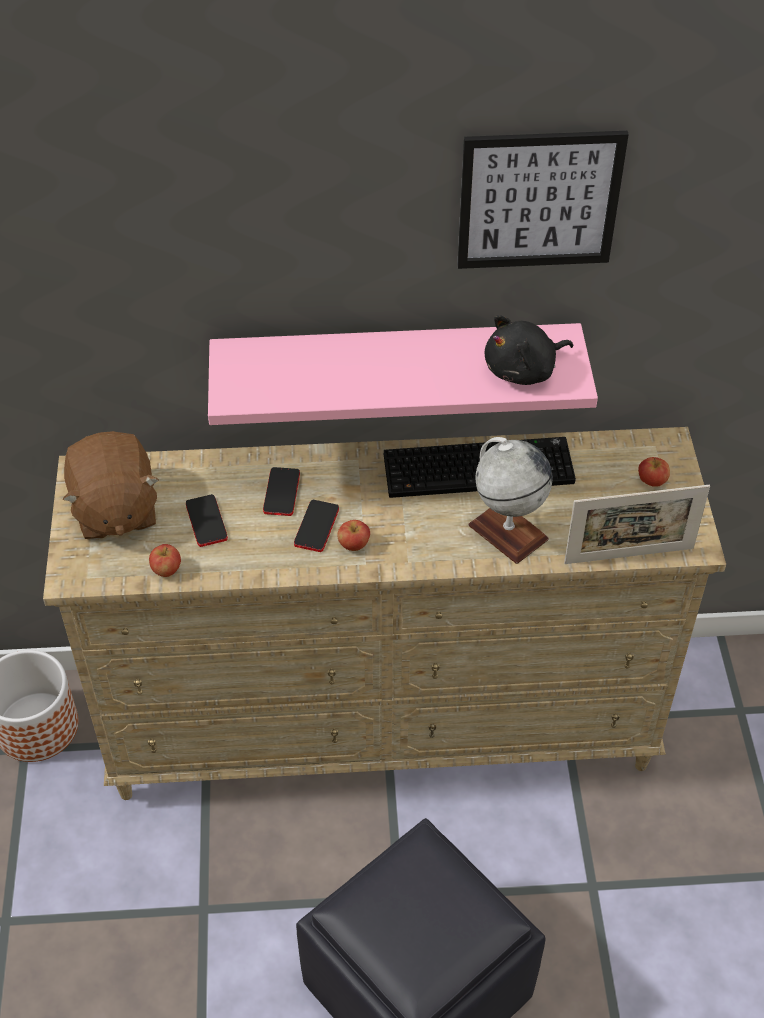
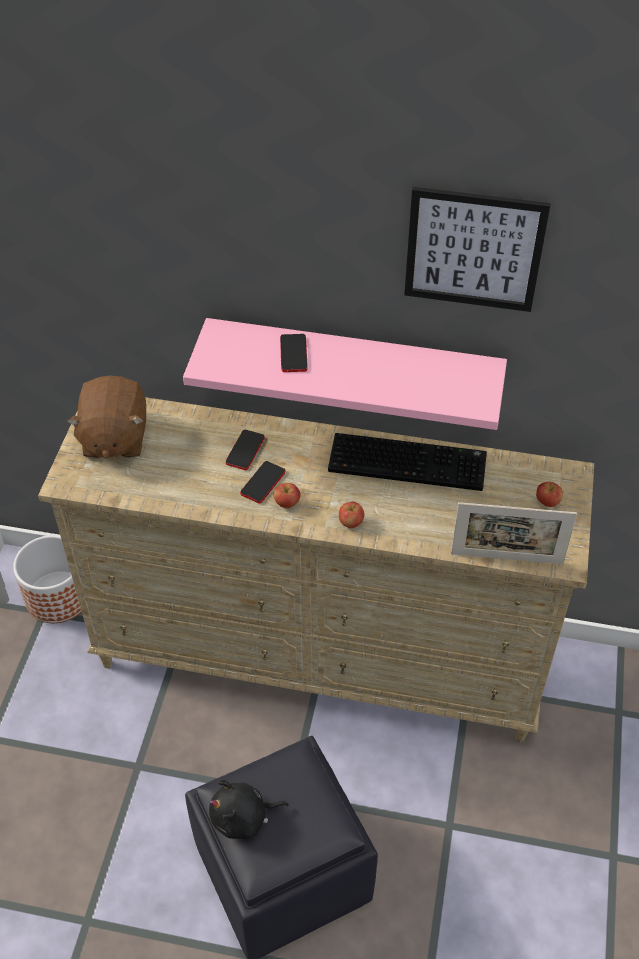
camera: 15 degrees right, 0 degrees up
apple [149,544,181,577] -> apple moved to [339,502,364,528]
phone [186,494,228,547] -> phone moved to [280,334,308,372]
globe [468,437,553,564] -> none
black plush toy [485,315,573,385] -> black plush toy moved to [209,780,289,839]

